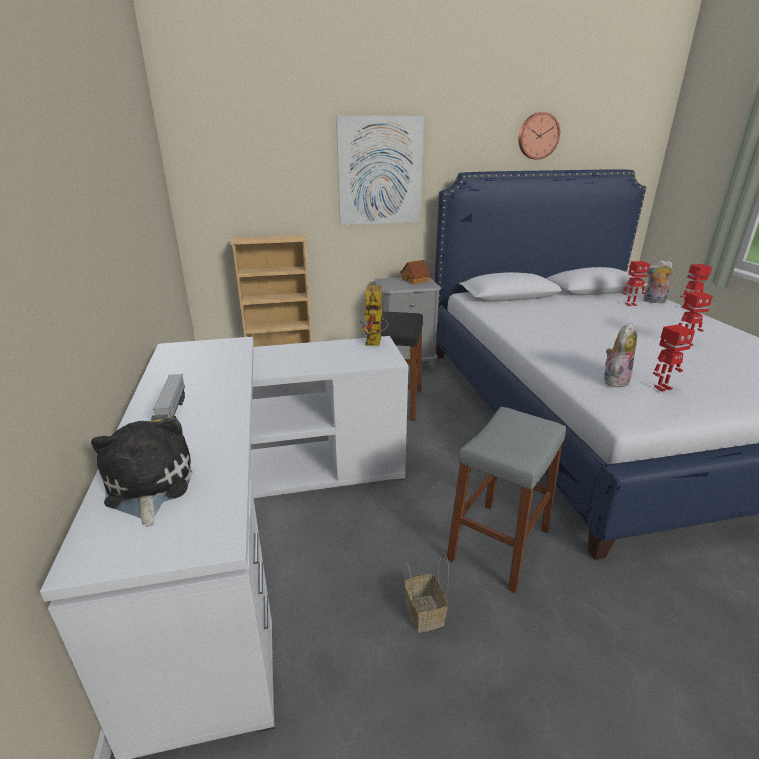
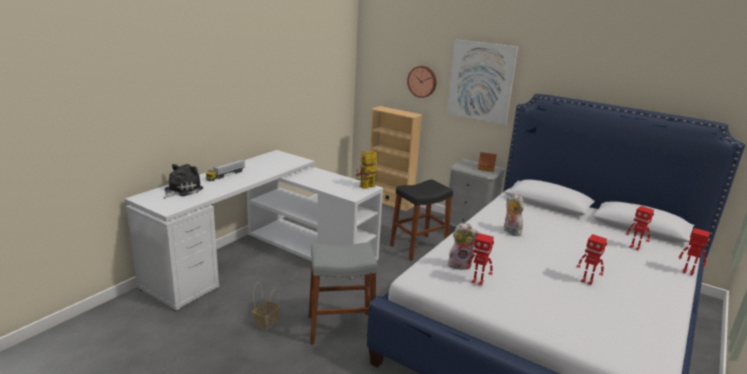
camera: 45 degrees right, 5 degrees down
wall clock [518,112,560,160] -> wall clock moved to [407,66,436,98]
plush toy [643,260,673,303] -> plush toy moved to [504,194,524,236]

